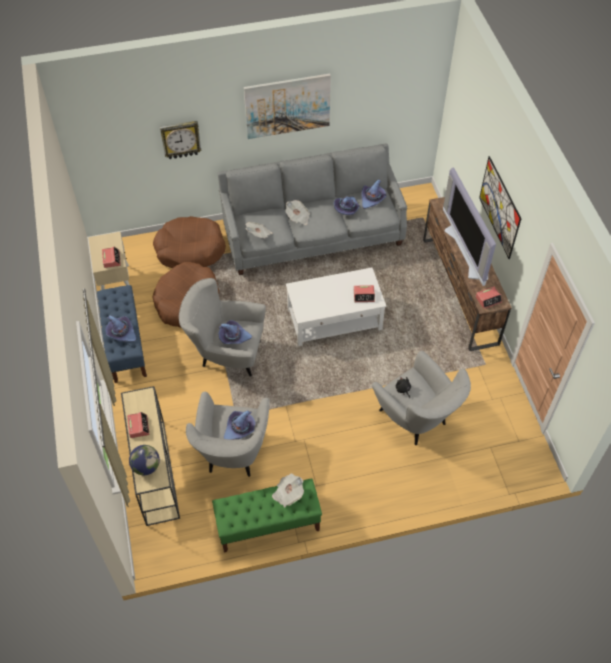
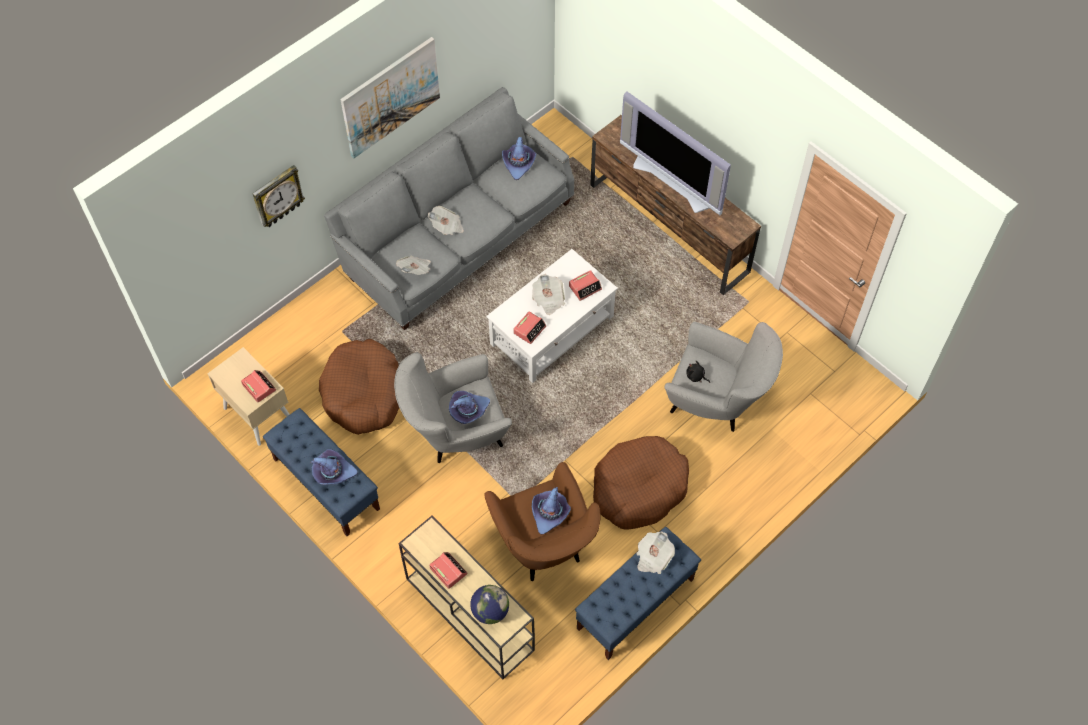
camera: 30 degrees left, 5 degrees up
brown dog bed [153,216,226,268] -> brown dog bed moved to [593,436,689,530]
grey armchair [186,392,270,477] -> brown armchair [484,462,601,581]
green bench [212,479,322,553] -> blue bench [575,527,701,660]
purple hat [334,196,360,215] -> none
alarm clock [476,287,502,309] -> alarm clock moved to [513,311,546,344]
picture [479,156,522,259] -> none
none -> newspaper [532,274,565,315]

